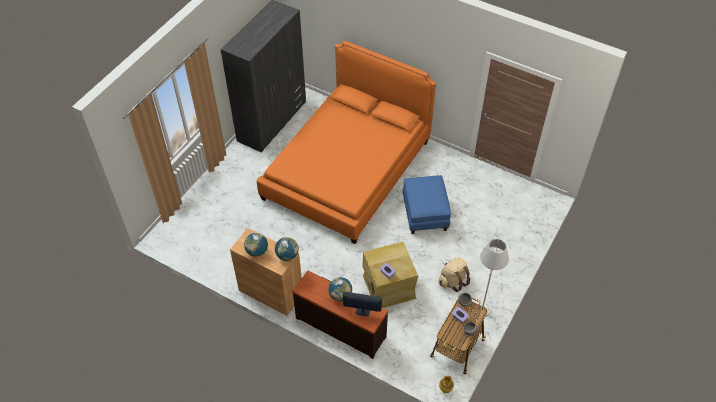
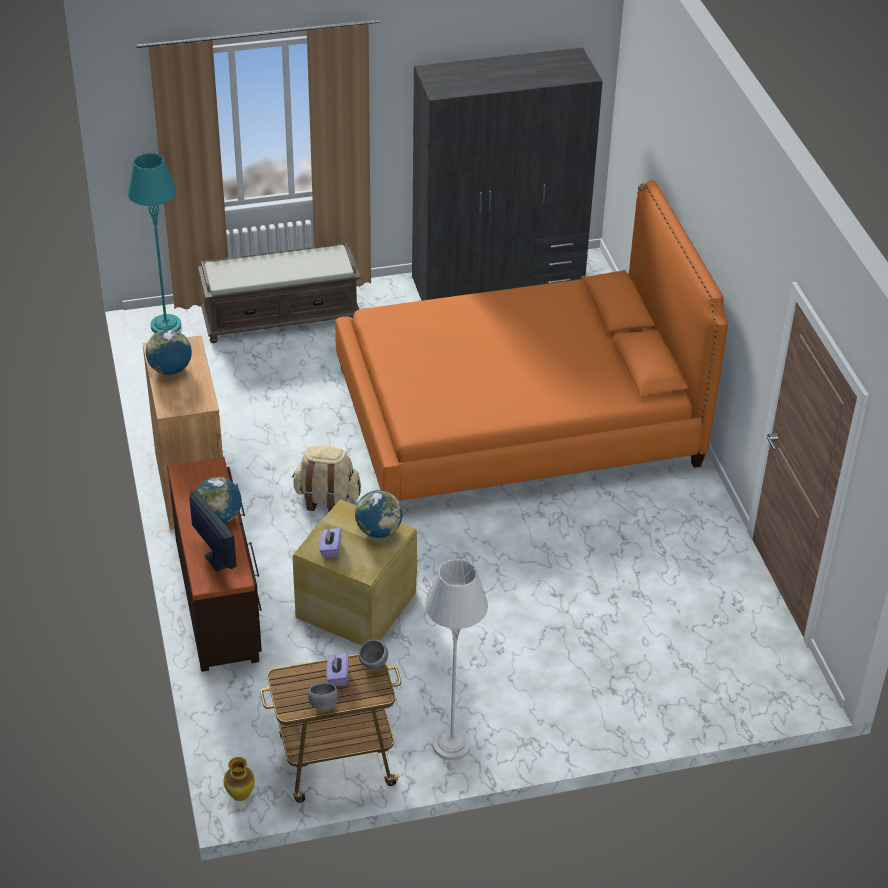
camera: 45 degrees right, 10 degrees down
globe [275,237,299,261] -> globe moved to [355,490,402,538]
blue ottoman [402,175,451,234] -> none
beige backpack [438,257,470,292] -> beige backpack moved to [292,445,361,512]
none -> turquoise floor lamp [128,153,181,333]
none -> brown bench [198,243,361,343]

